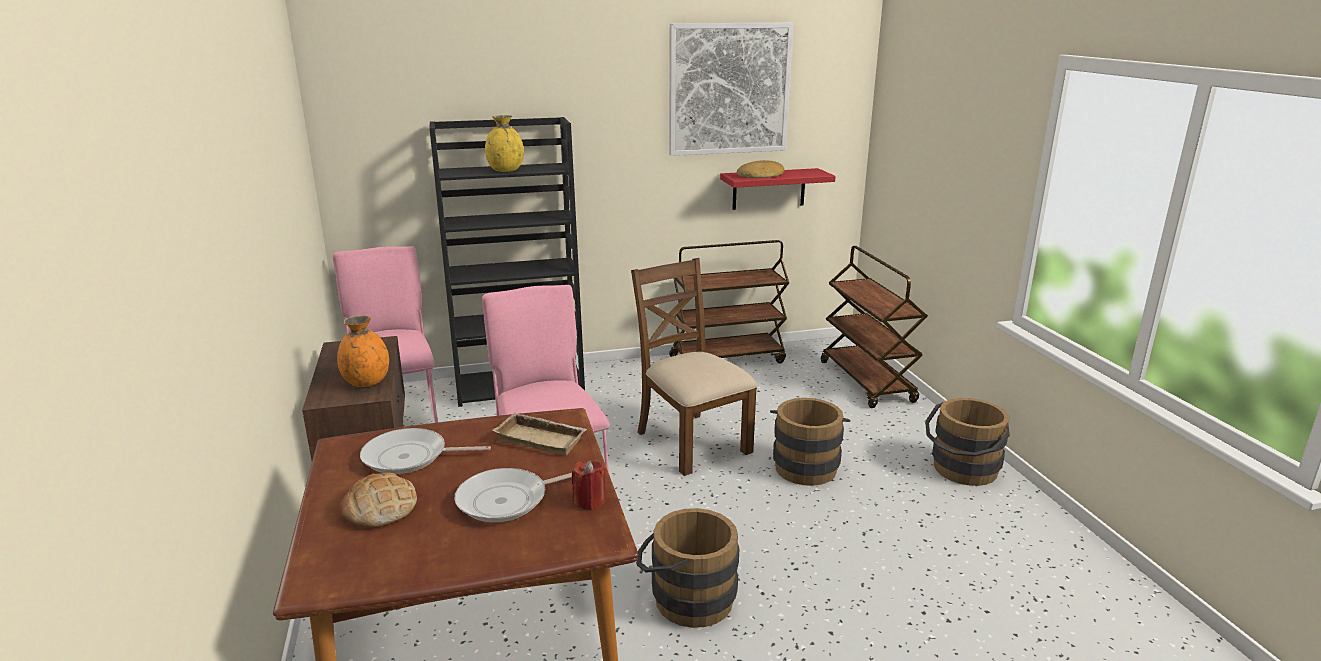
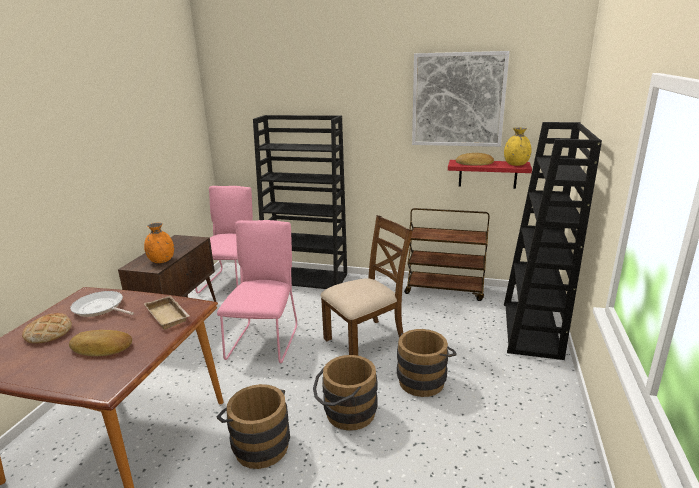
camera: 30 degrees right, 0 degrees up
frying pan [455,468,572,522] -> bread [69,330,132,356]
yellow vase [485,115,524,172] -> yellow vase moved to [504,127,532,166]
red candle [572,460,606,510] -> none
brown chair [631,258,757,476] -> brown chair turned 60 degrees clockwise [320,215,413,356]
brown cart [821,246,928,408] -> black bookcase [504,122,602,360]
brown bucket [925,398,1010,486] -> brown bucket moved to [313,355,378,431]

